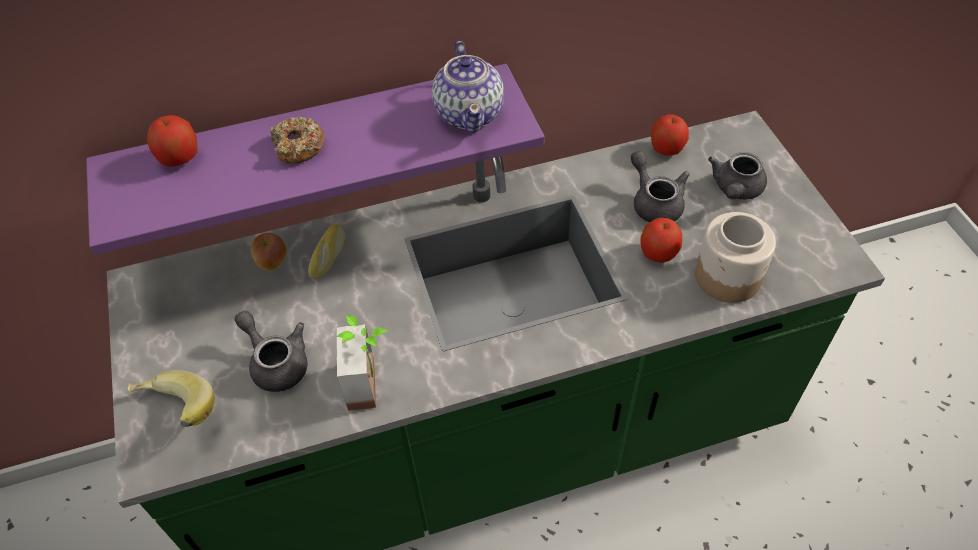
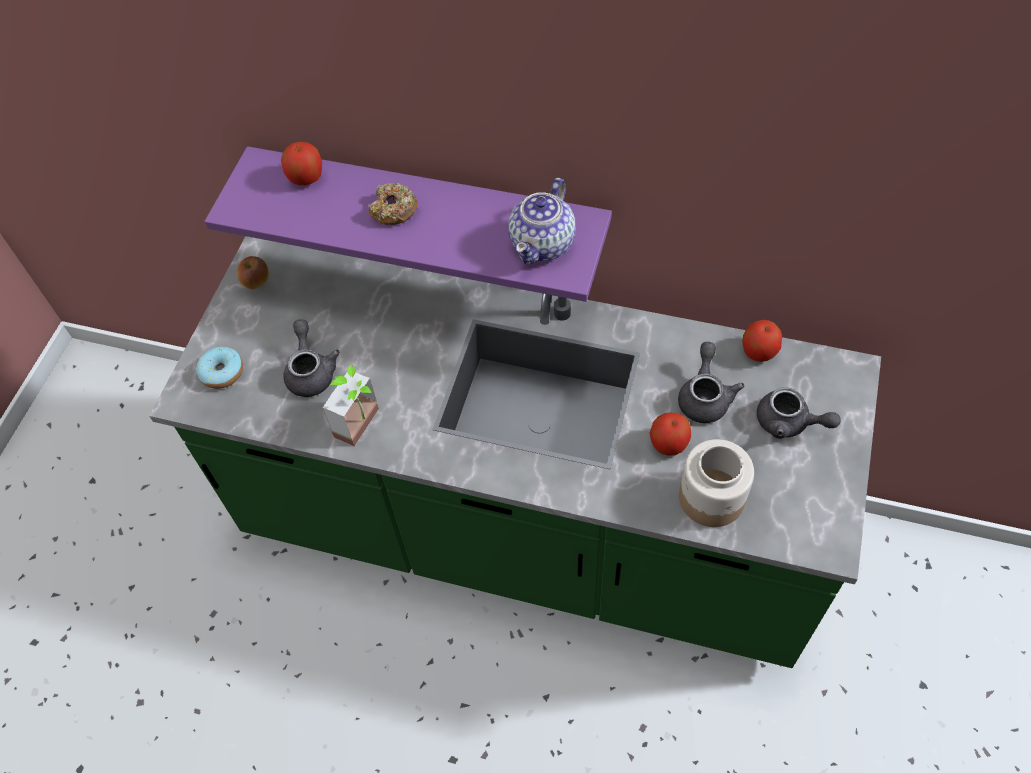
camera: 35 degrees right, 5 degrees up
banana [127,370,215,427] -> donut [196,347,243,389]
apple [251,233,287,271] -> apple moved to [237,256,269,289]
bread [308,225,345,279] -> none
grey teapot [708,152,767,200] -> grey teapot turned 120 degrees counterclockwise [757,388,841,439]

